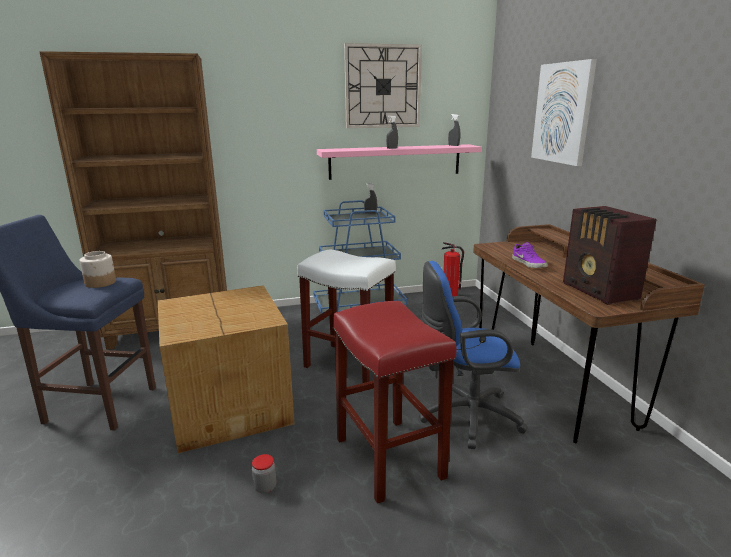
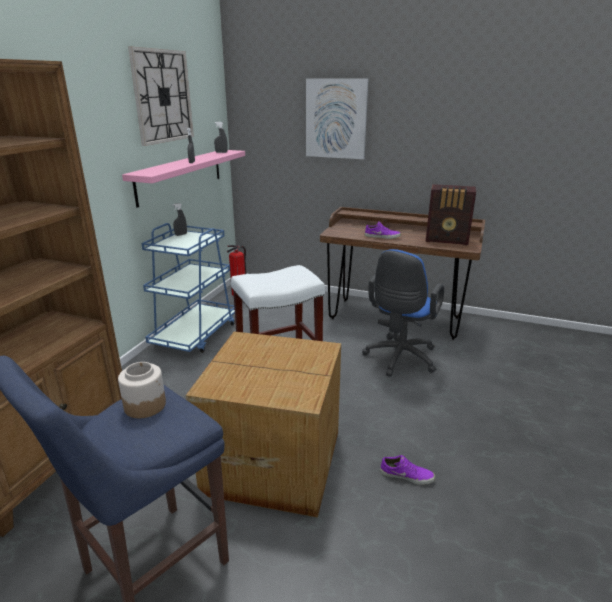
camera: 55 degrees left, 5 degrees up
jar [252,454,276,494] -> purple shoe [380,455,435,485]
red stool [333,301,457,504] -> none

